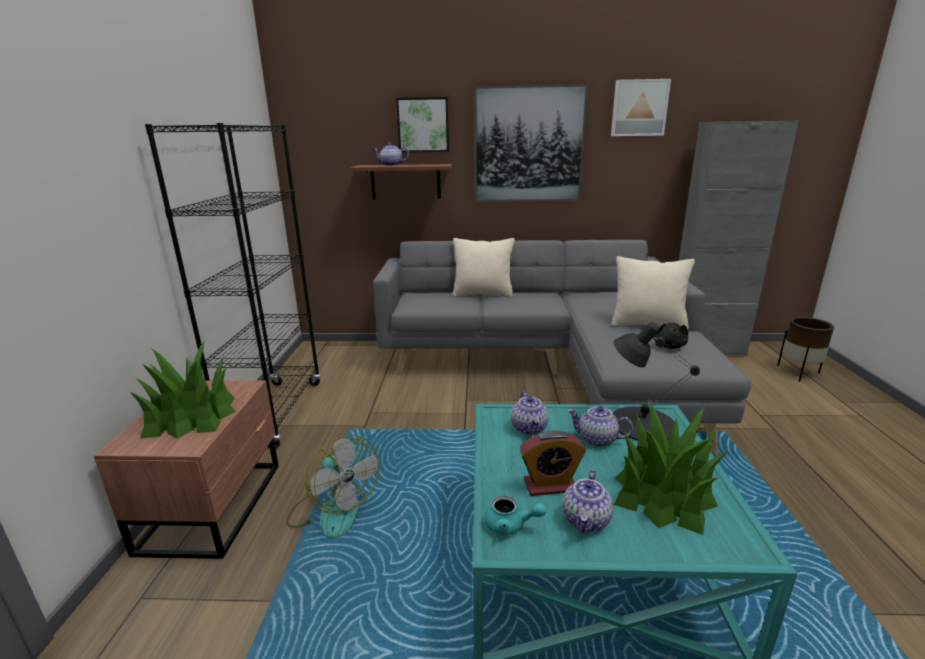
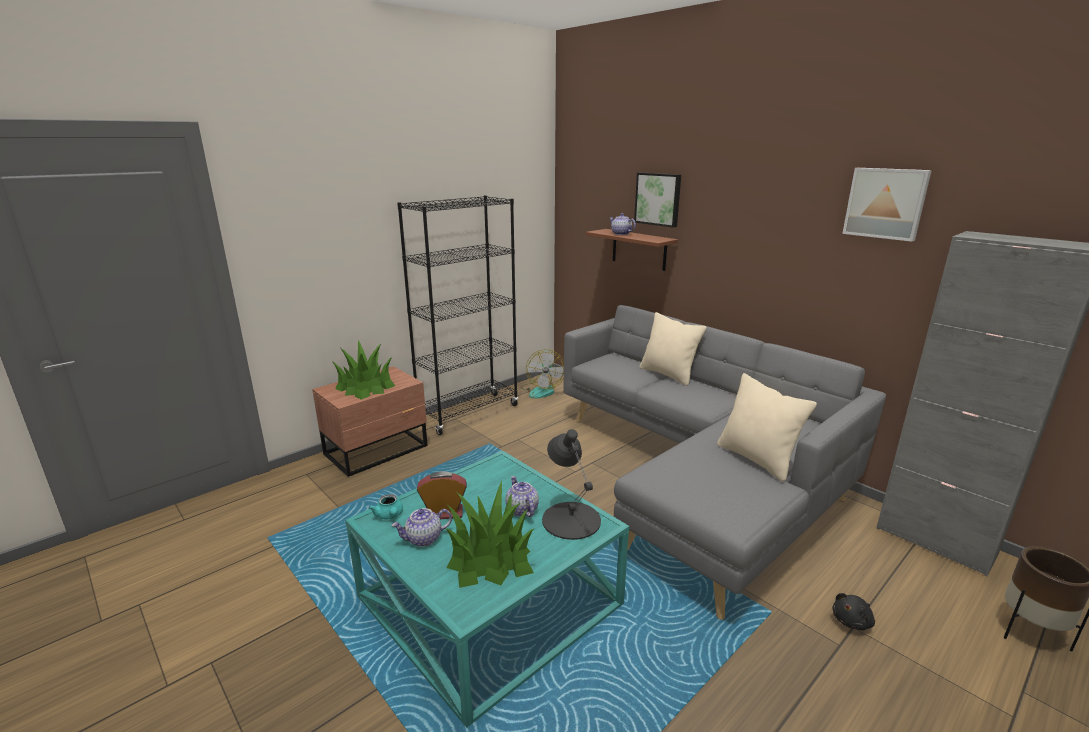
camera: 45 degrees right, 0 degrees up
fan [286,435,379,539] -> fan moved to [520,349,564,399]
picture [474,84,588,202] -> none
teapot [511,391,548,435] -> none
alarm clock [520,430,586,496] -> alarm clock turned 135 degrees clockwise [417,471,467,519]
black plush toy [654,323,688,349] -> black plush toy moved to [832,593,875,630]

